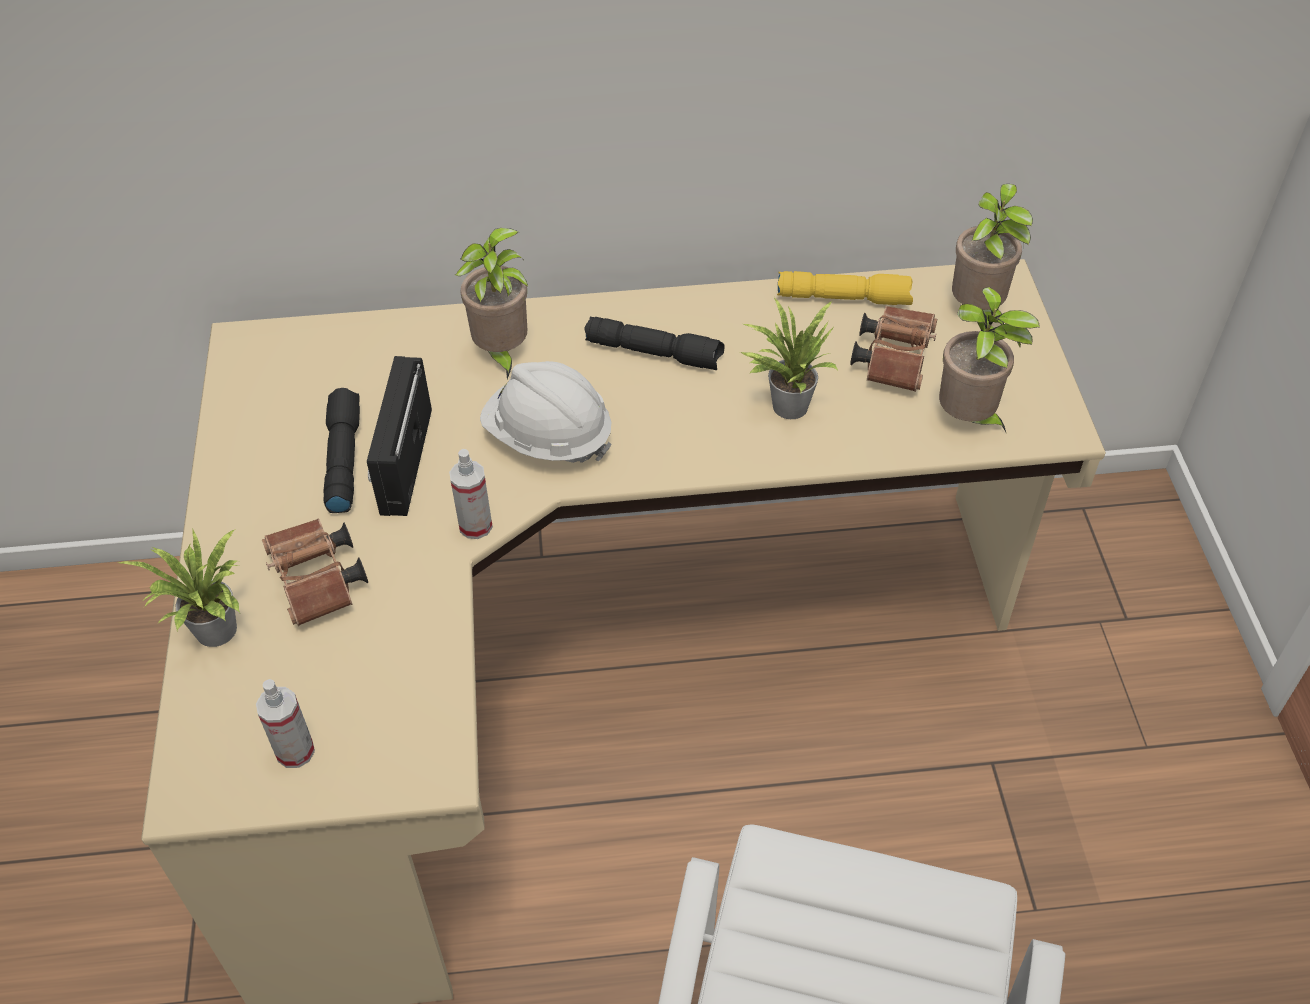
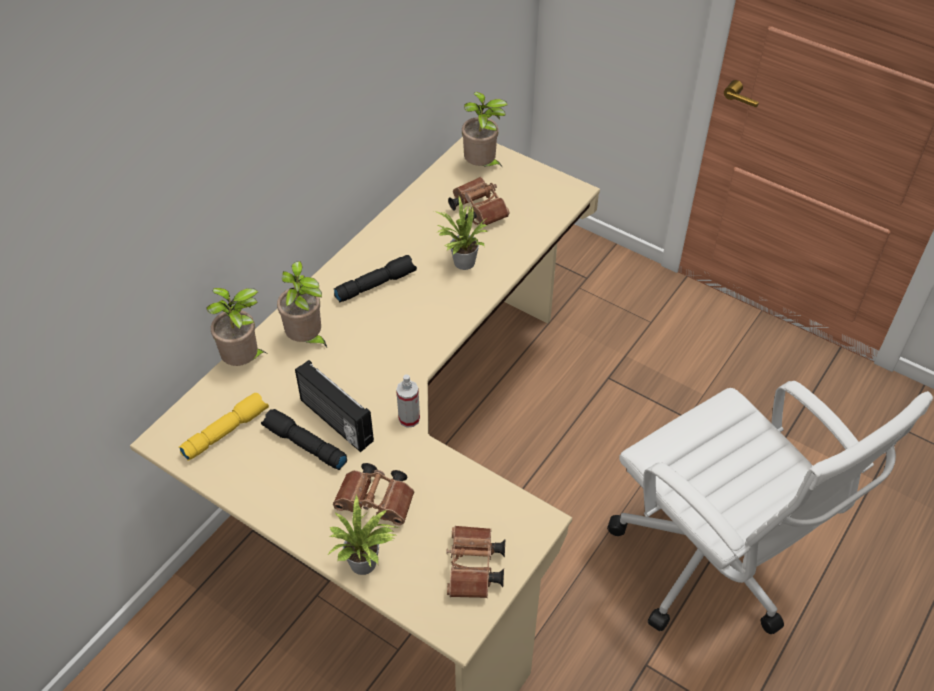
camera: 50 degrees left, 0 degrees up
spray bottle [256,679,315,768] -> brown binoculars [447,526,505,598]
white hard hat [480,361,612,463] -> none
yellow flashlight [777,271,913,305] -> yellow flashlight moved to [179,393,269,461]
potted plant [939,287,1040,434] -> potted plant moved to [207,288,269,366]

